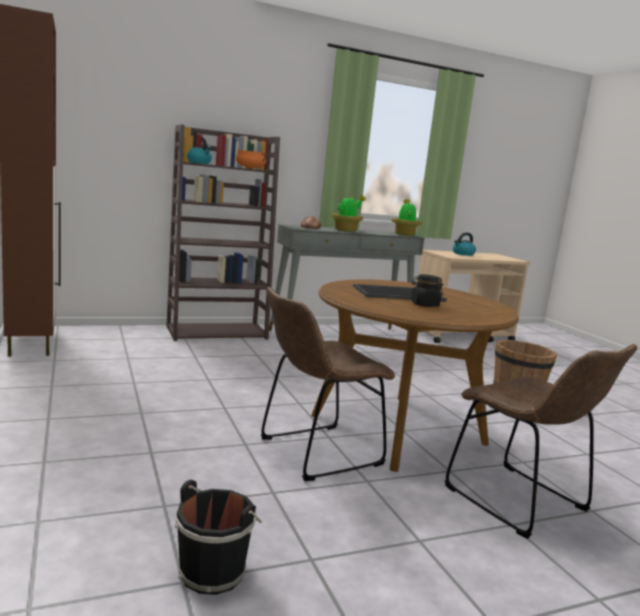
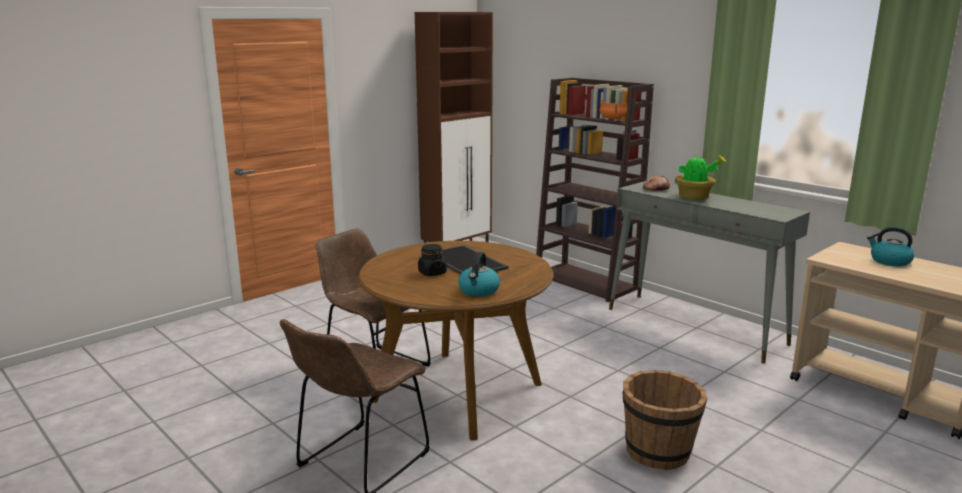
camera: 70 degrees right, 5 degrees up
black bucket [175,480,262,595] -> none
kettle [187,137,212,164] -> kettle moved to [458,252,500,297]
potted plant [392,199,422,236] -> none

